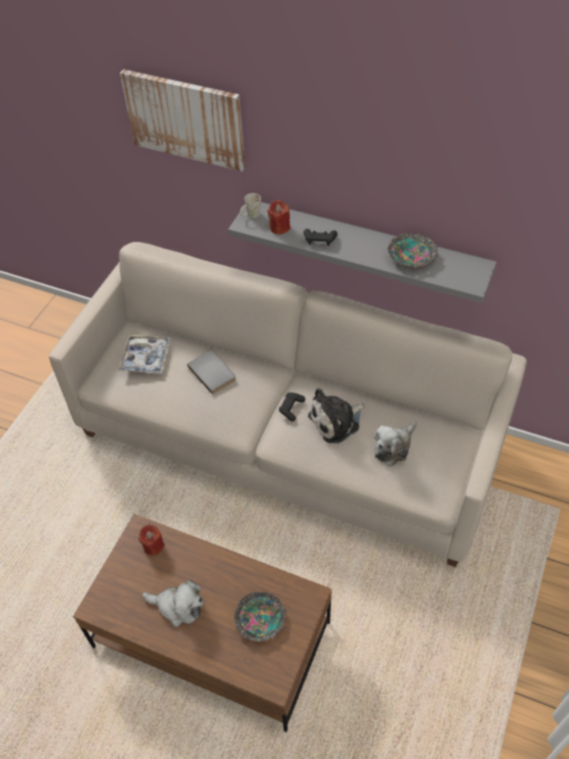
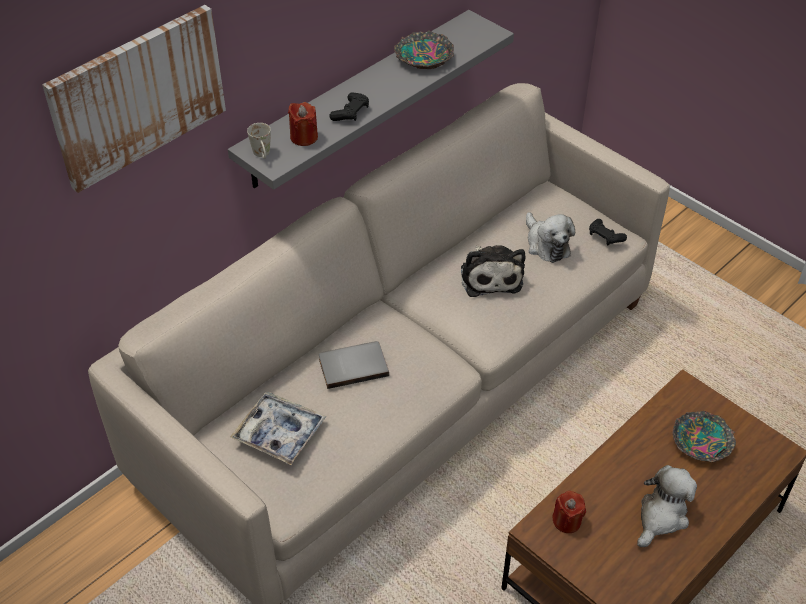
camera: 70 degrees left, 5 degrees down
black game controller [279,392,305,421] -> black game controller moved to [589,219,627,245]

